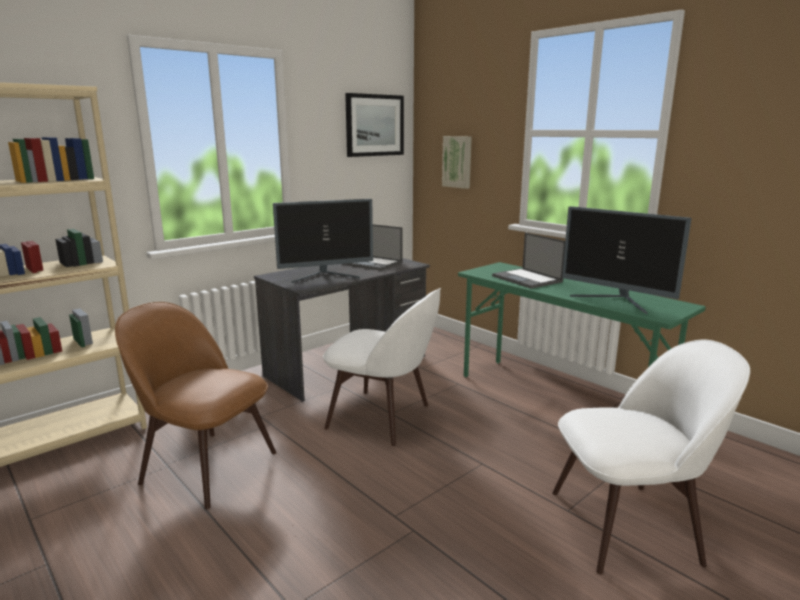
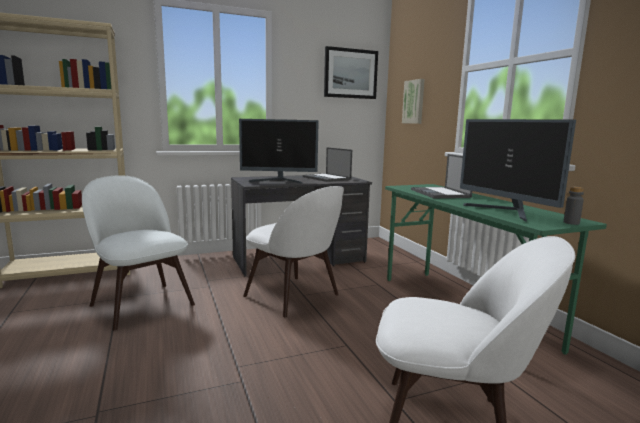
camera: 20 degrees right, 5 degrees down
brown chair [115,302,276,509] -> white chair [82,175,195,330]
none -> grey bottle [564,187,584,225]

